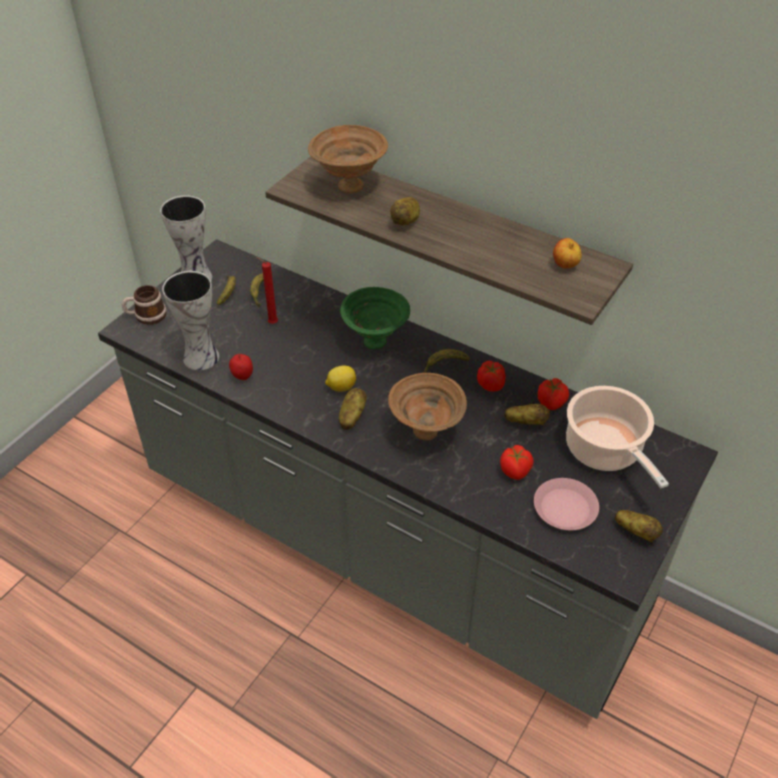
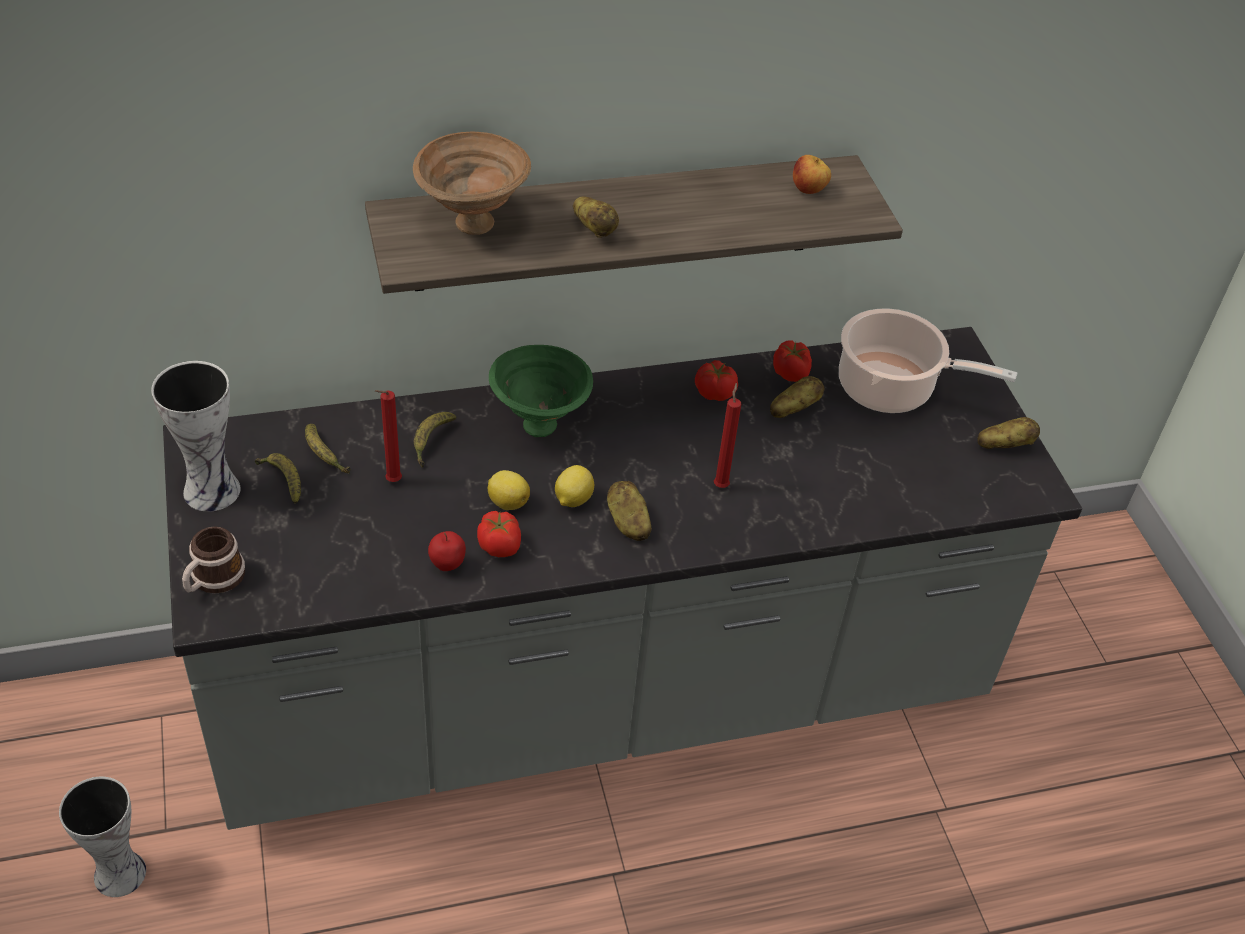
camera: 50 degrees left, 0 degrees up
vase [162,271,219,370] -> vase moved to [59,777,146,897]
brown bowl [388,373,467,441] -> red candle [714,383,741,488]
banana [423,349,470,373] -> banana moved to [414,412,457,468]
tomato [500,445,534,480] -> tomato moved to [477,511,521,557]
pink plate [534,478,599,530] -> none
none -> lemon [488,470,530,510]

